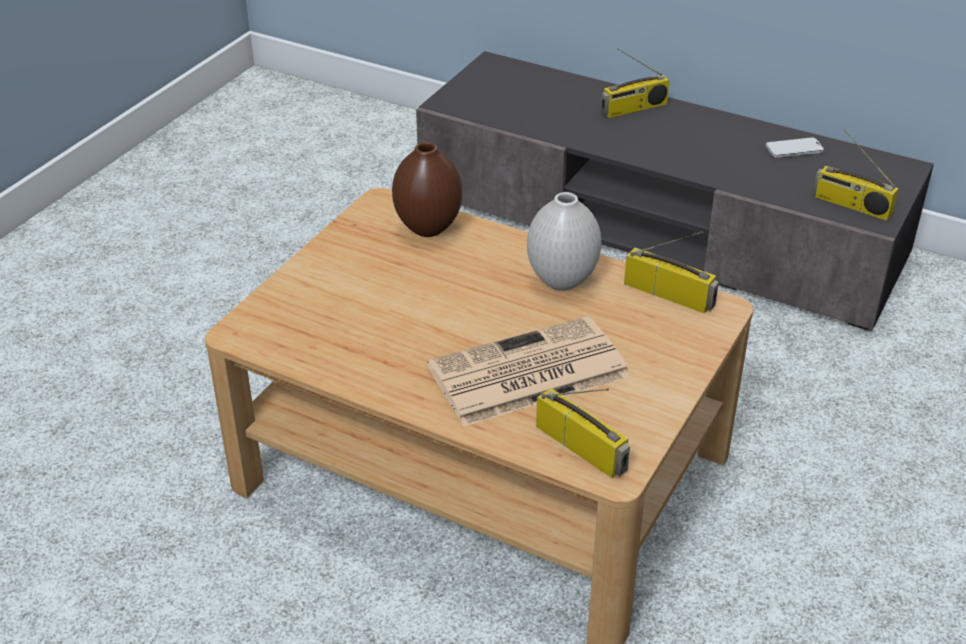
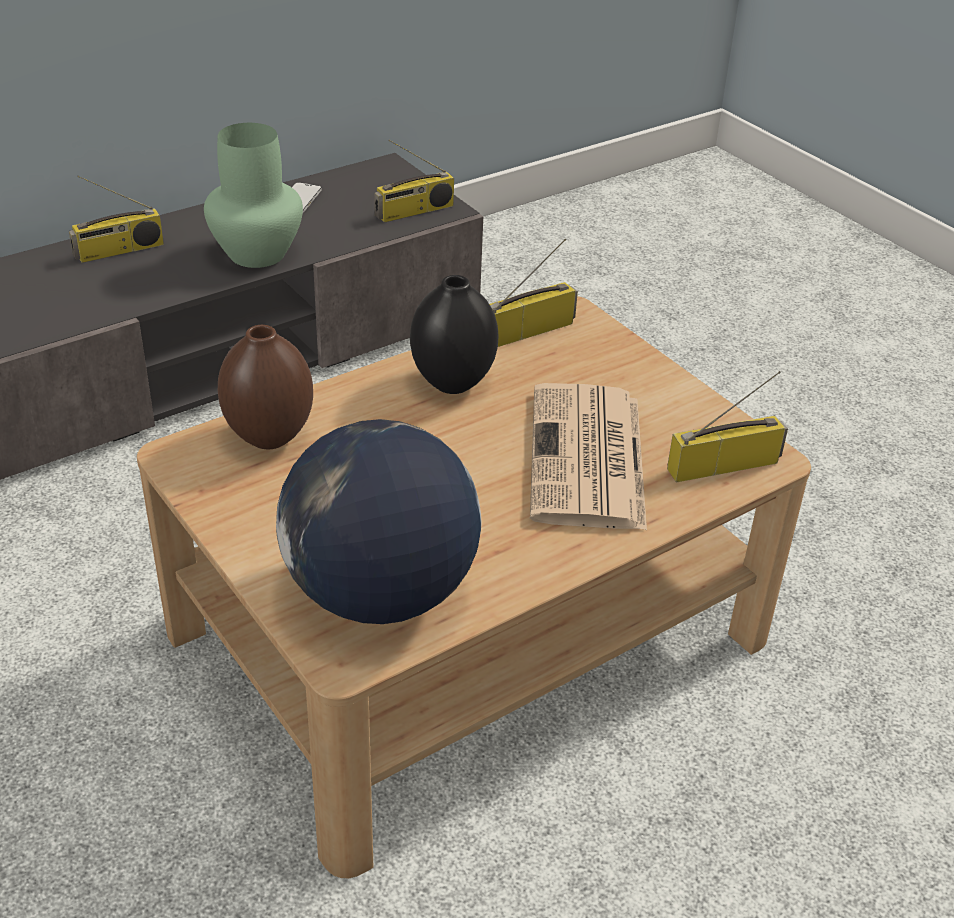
camera: 65 degrees left, 0 degrees up
white vase [527,192,601,291] -> black vase [410,275,498,394]
radio [601,48,670,118] -> radio turned 60 degrees clockwise [69,176,164,263]
none -> green vase [204,123,303,268]
none -> globe [276,419,481,624]

